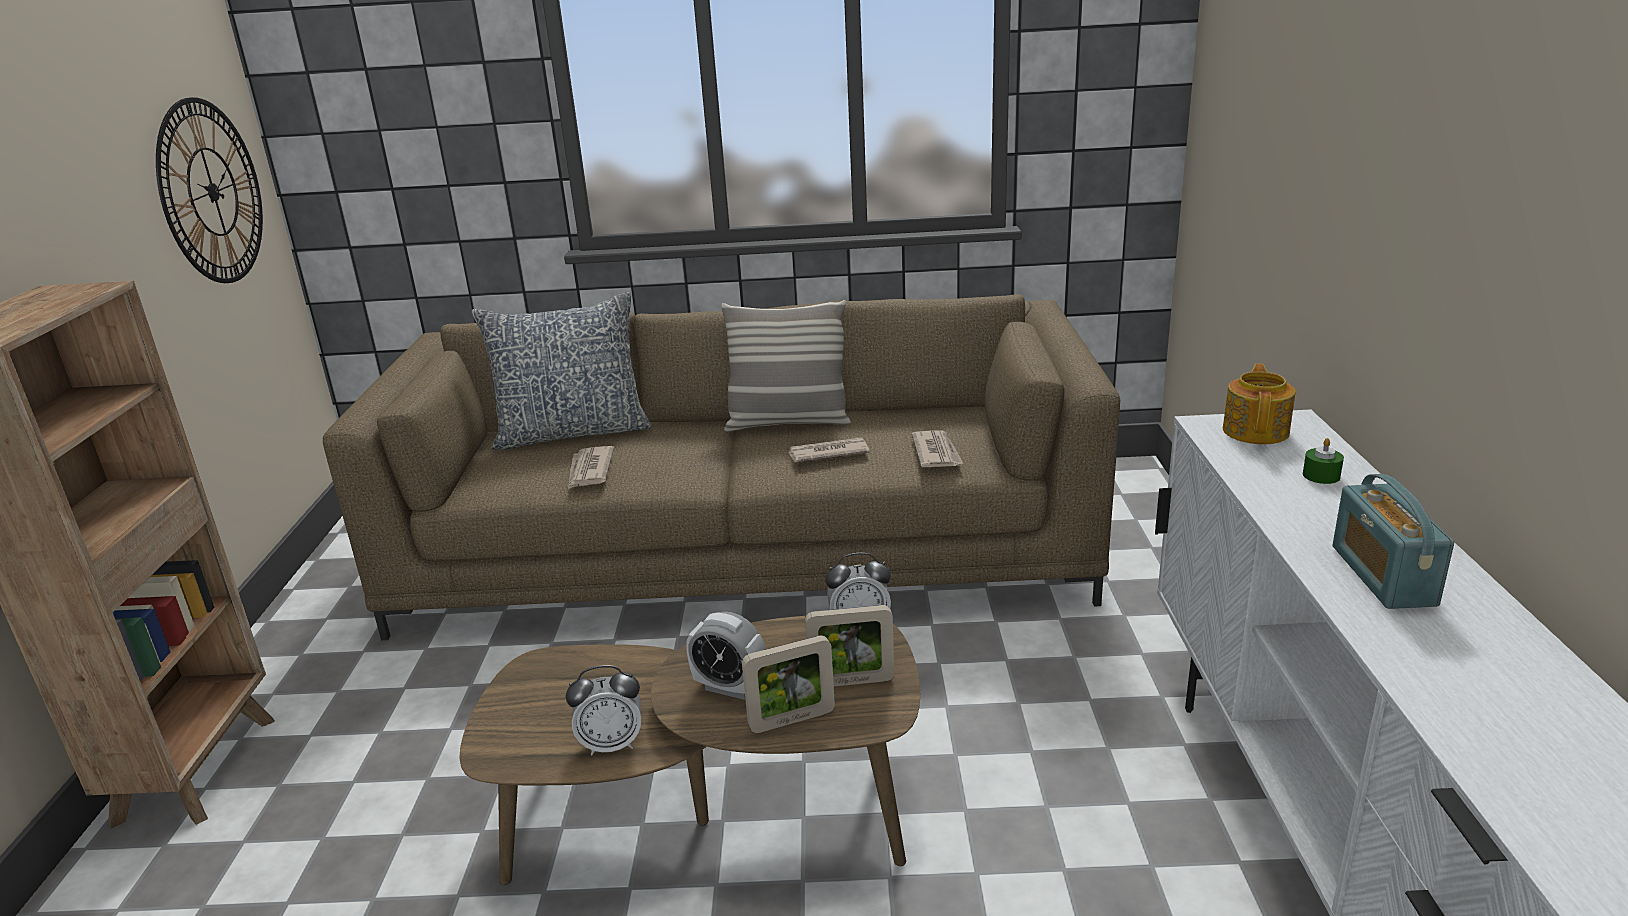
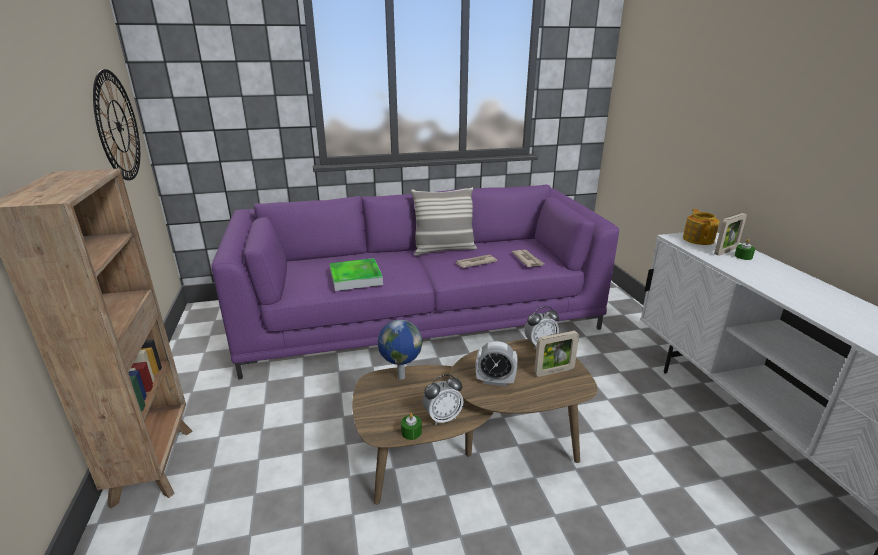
camera: 15 degrees left, 0 degrees up
brown sofa [323,294,1120,640] -> purple sofa [211,185,619,380]
pillow [471,292,652,450] -> none
newspaper [568,446,614,489] -> tray [330,258,383,291]
picture frame [742,635,835,733] -> picture frame moved to [714,213,747,256]
radio [1333,474,1454,609] -> none
none -> globe [377,320,422,380]
none -> green candle [401,413,422,440]

